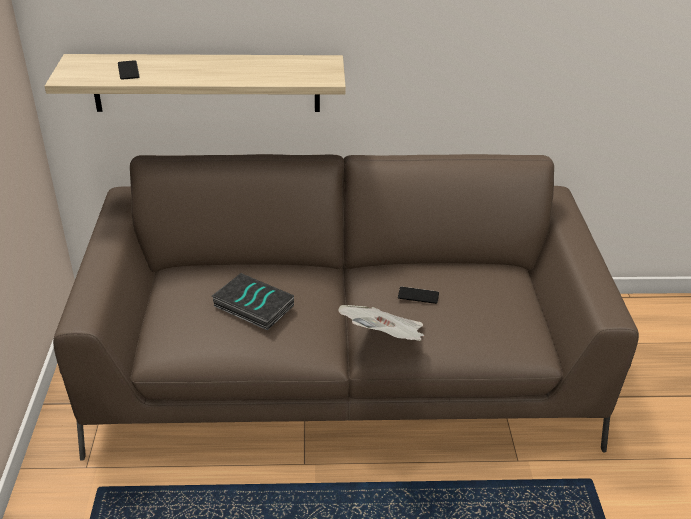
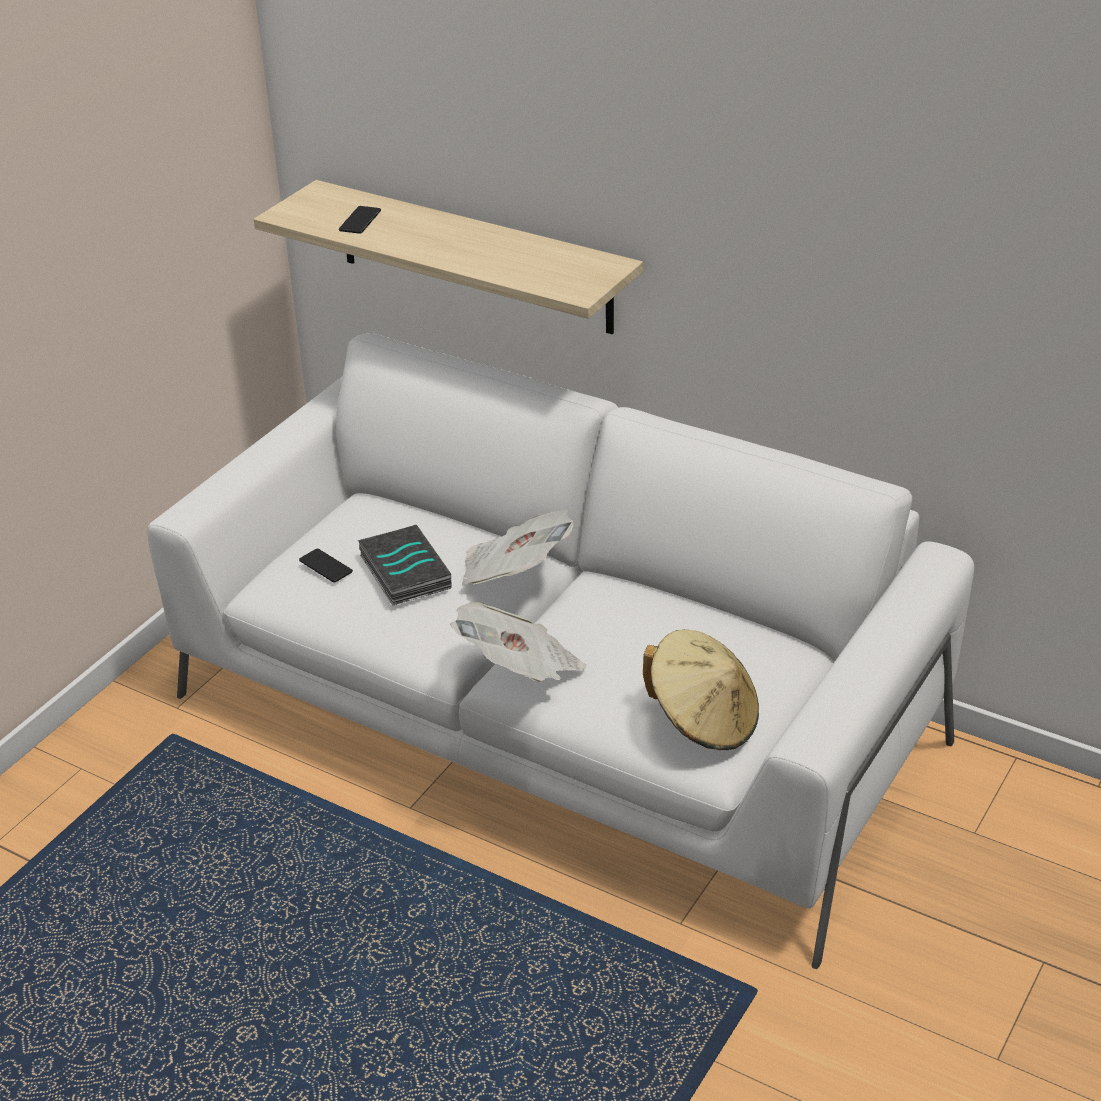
camera: 35 degrees right, 0 degrees up
brown sofa [53,154,639,460] -> white sofa [147,333,974,969]
phone [398,287,439,304] -> phone moved to [299,548,353,583]
none -> newspaper [462,509,574,586]
none -> beige hat [643,629,759,750]

